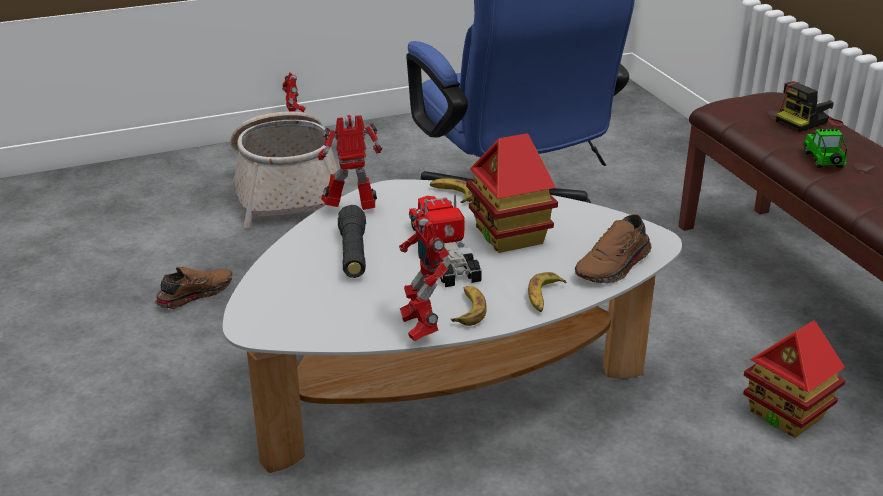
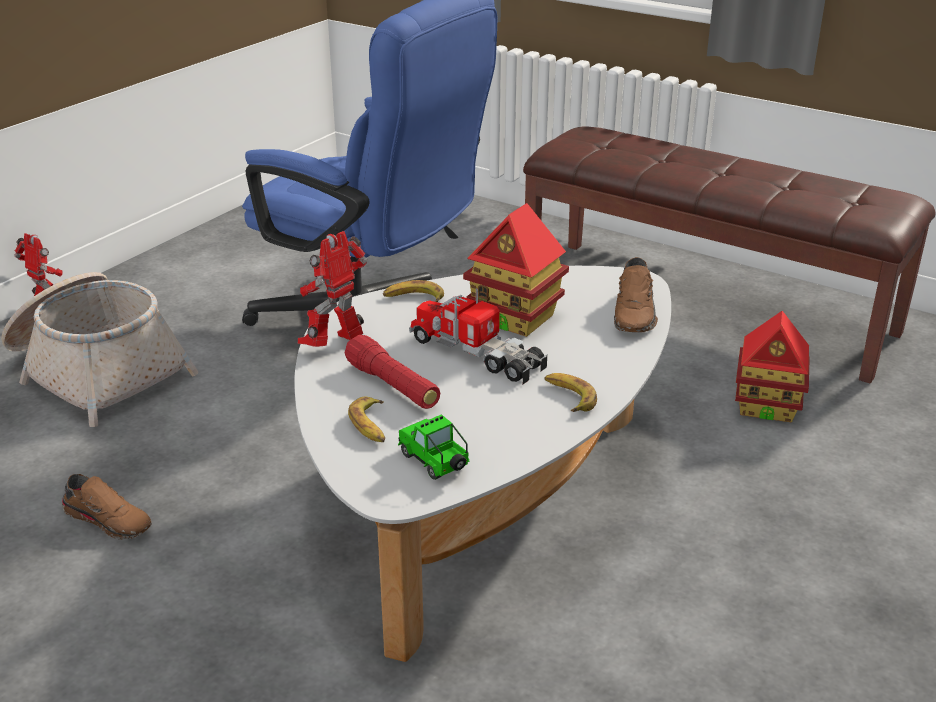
camera: 35 degrees left, 0 degrees up
brown shoe [155,267,232,309] -> brown shoe turned 105 degrees clockwise [62,474,151,539]
black flashlight [338,205,366,278] -> red flashlight [345,335,440,409]
toy robot [399,210,451,341] -> none
banana [528,272,567,312] -> banana moved to [348,397,385,442]
camera [776,81,844,132] -> none
toy car [803,129,847,168] -> toy car moved to [398,414,470,480]

